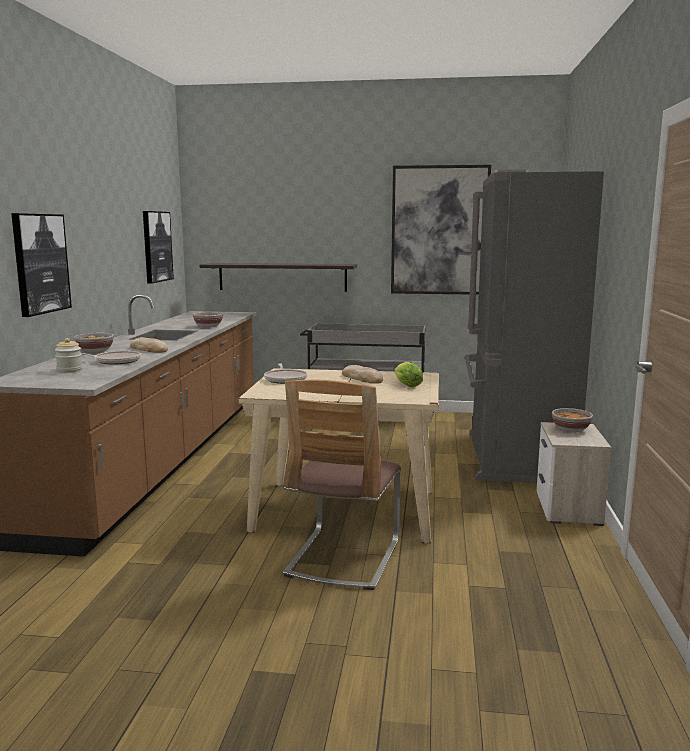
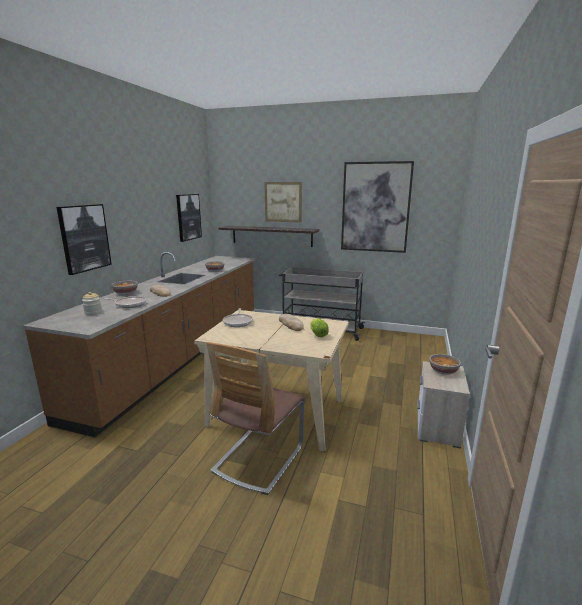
camera: 10 degrees right, 5 degrees up
grey fridge [465,170,604,483] -> none
none -> picture [264,182,302,222]

